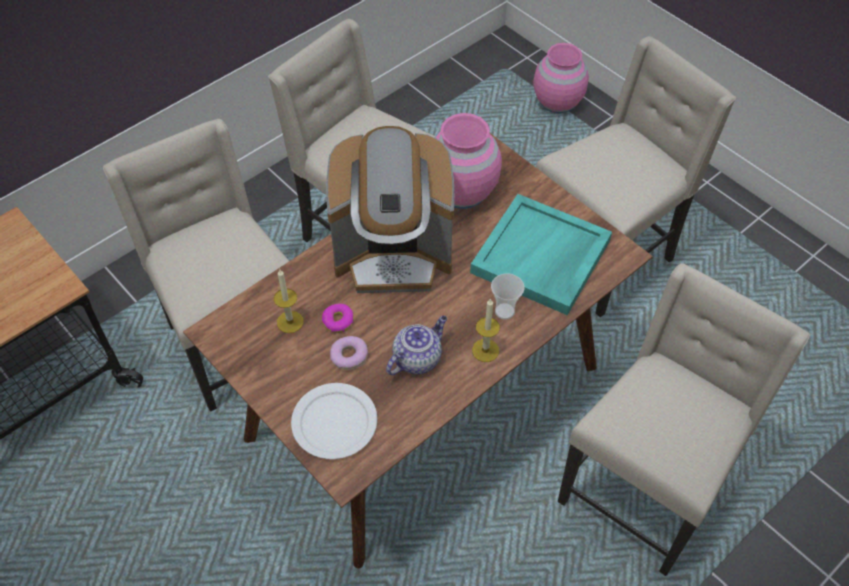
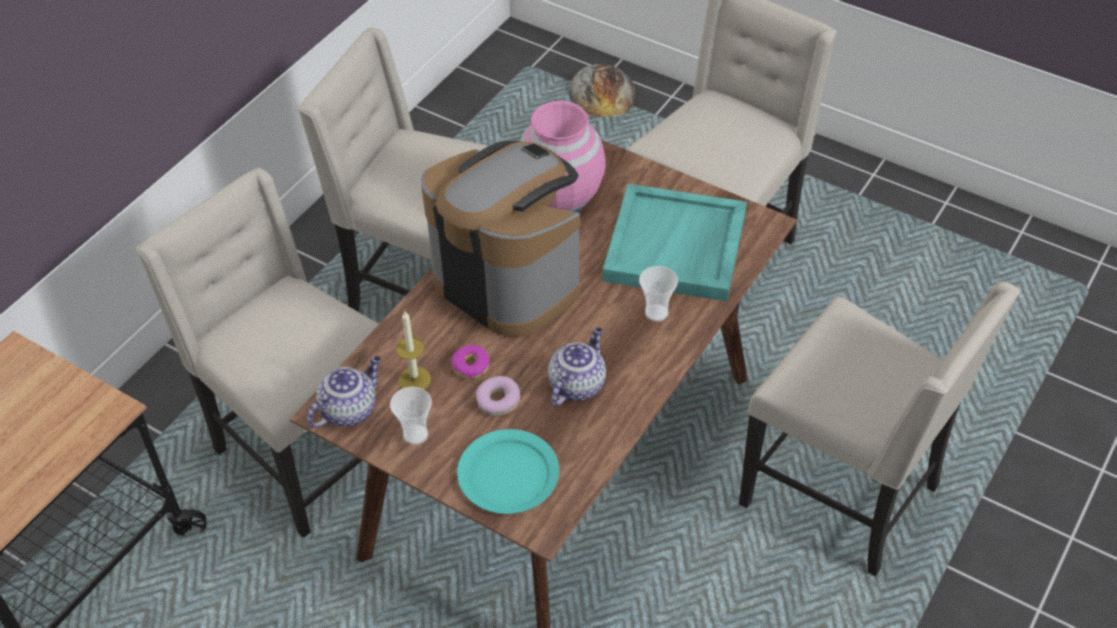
camera: 15 degrees left, 5 degrees down
white plate [291,383,377,459] -> turquoise plate [457,429,559,514]
coffee machine [326,126,454,293] -> coffee machine turned 120 degrees counterclockwise [421,141,581,337]
candle [472,298,500,362] -> none
pink vase [533,43,589,113] -> bread [569,64,636,117]
beige chair [558,263,810,576] -> beige chair turned 105 degrees clockwise [739,281,1020,576]
none -> teapot [307,356,381,428]
none -> cup [390,387,432,445]

